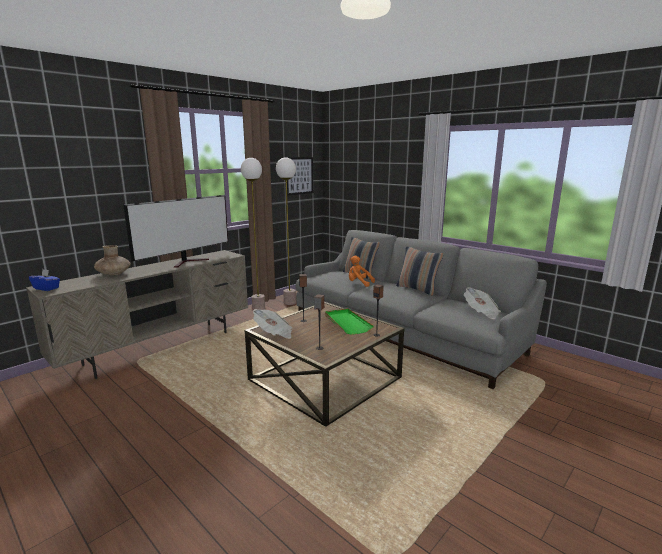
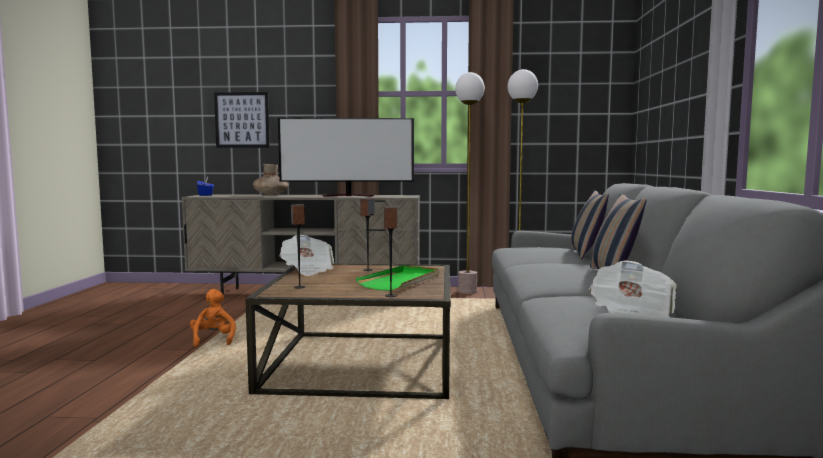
camera: 50 degrees right, 10 degrees down
picture [287,157,313,196] -> picture moved to [214,92,270,148]
orange plush toy [349,256,375,287] -> orange plush toy moved to [190,289,236,347]

